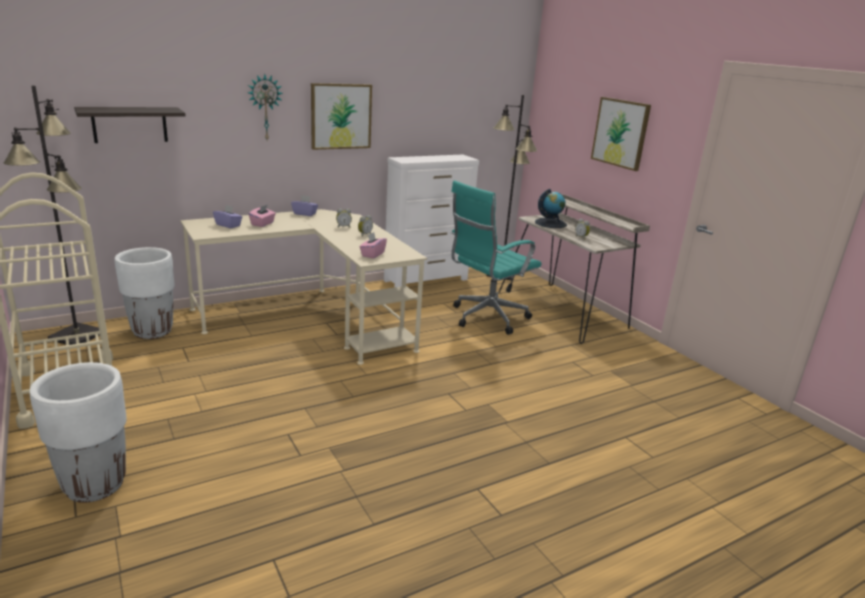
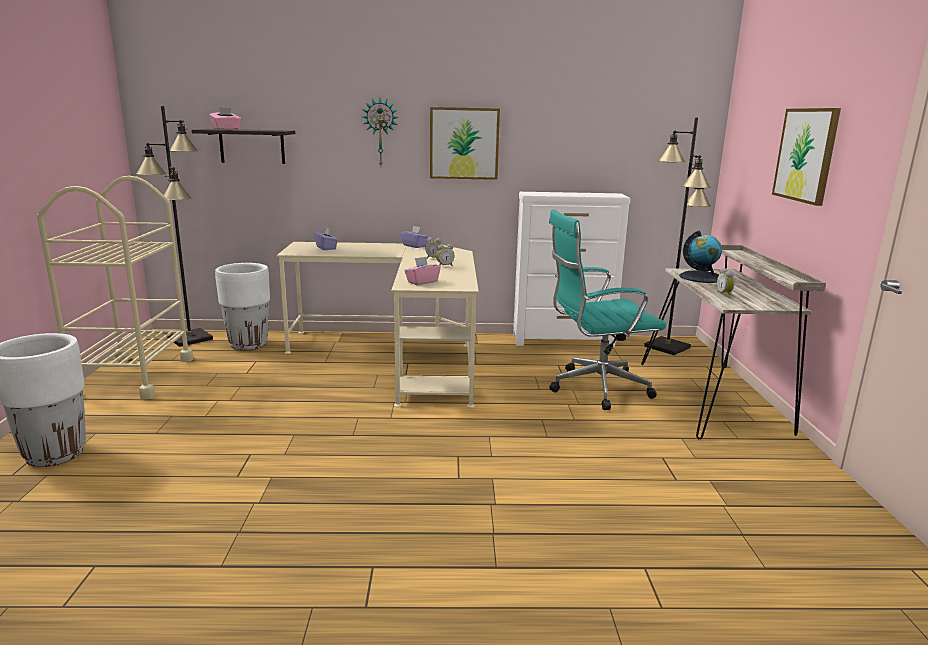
camera: 30 degrees right, 5 degrees down
pink tissue box [249,205,276,227] -> pink tissue box moved to [209,107,241,130]

